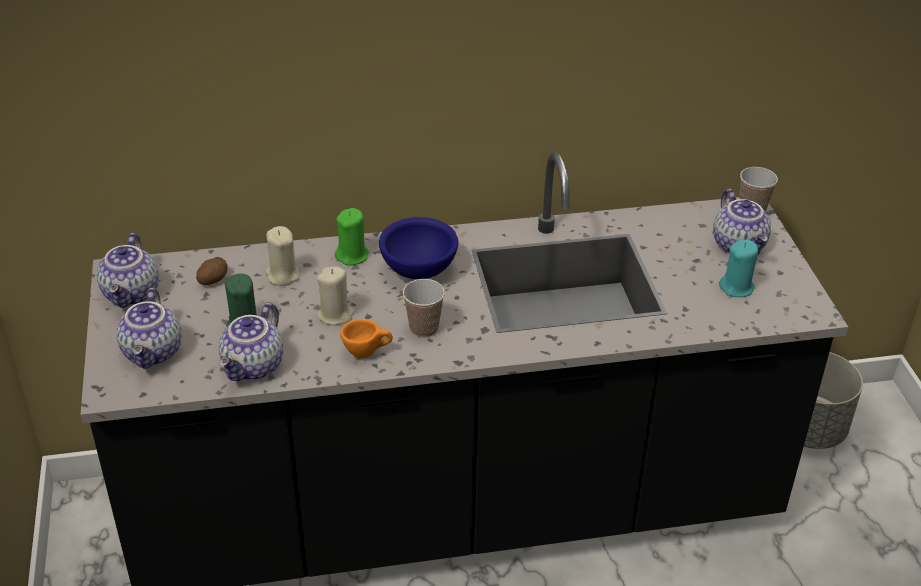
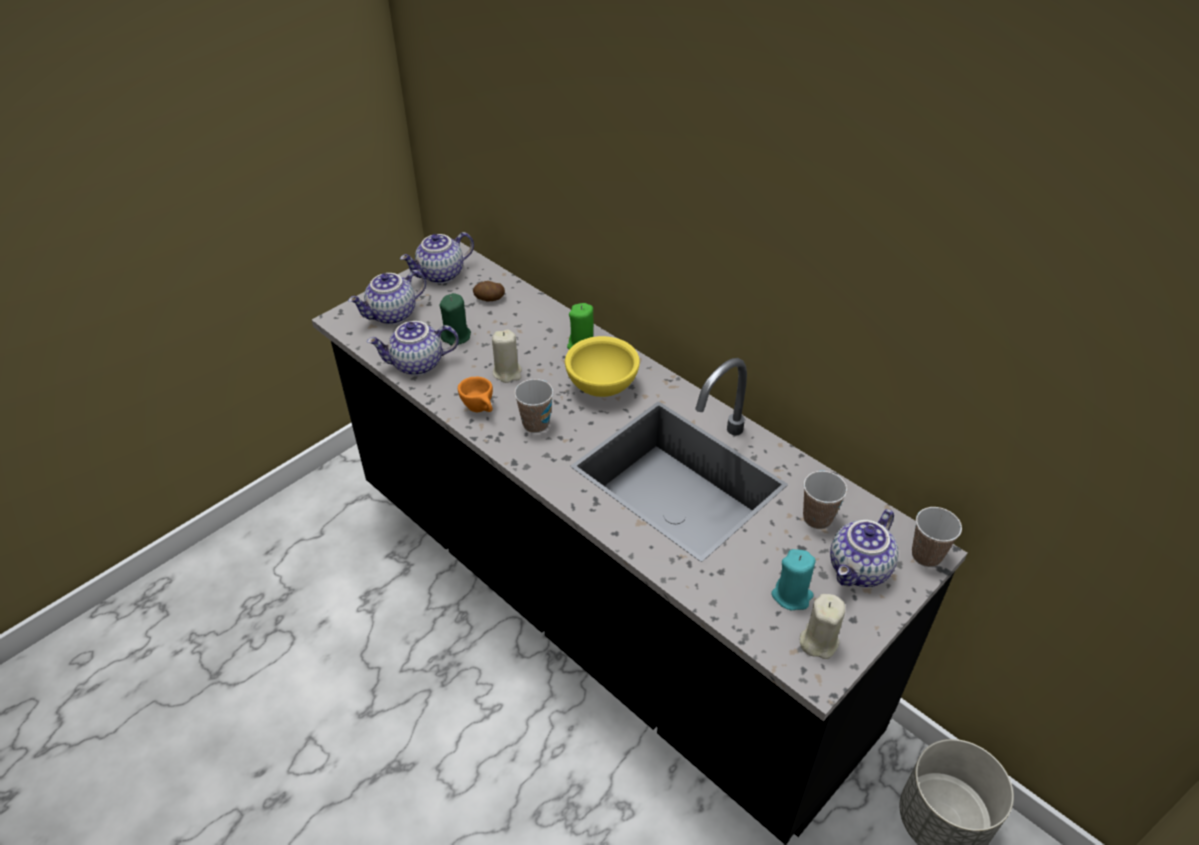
camera: 55 degrees right, 5 degrees up
beige candle [266,226,300,286] -> beige candle moved to [800,594,845,659]
blue bowl [379,217,458,279] -> yellow bowl [565,336,640,397]
none -> cup [803,471,847,529]

